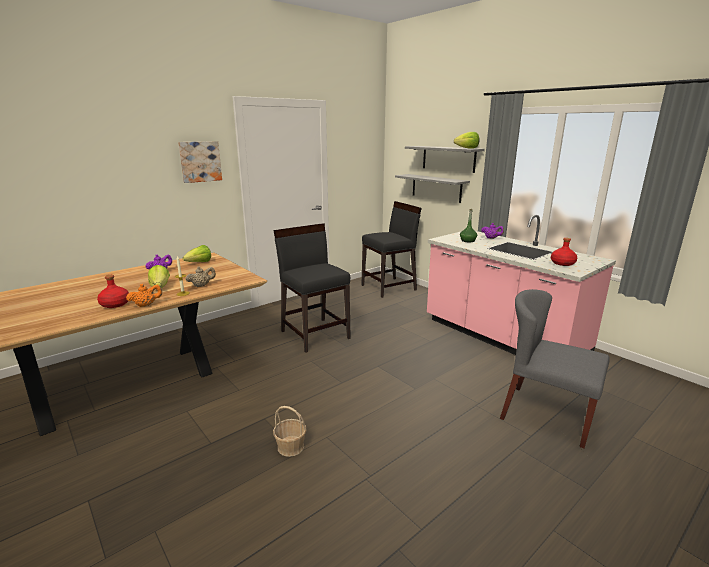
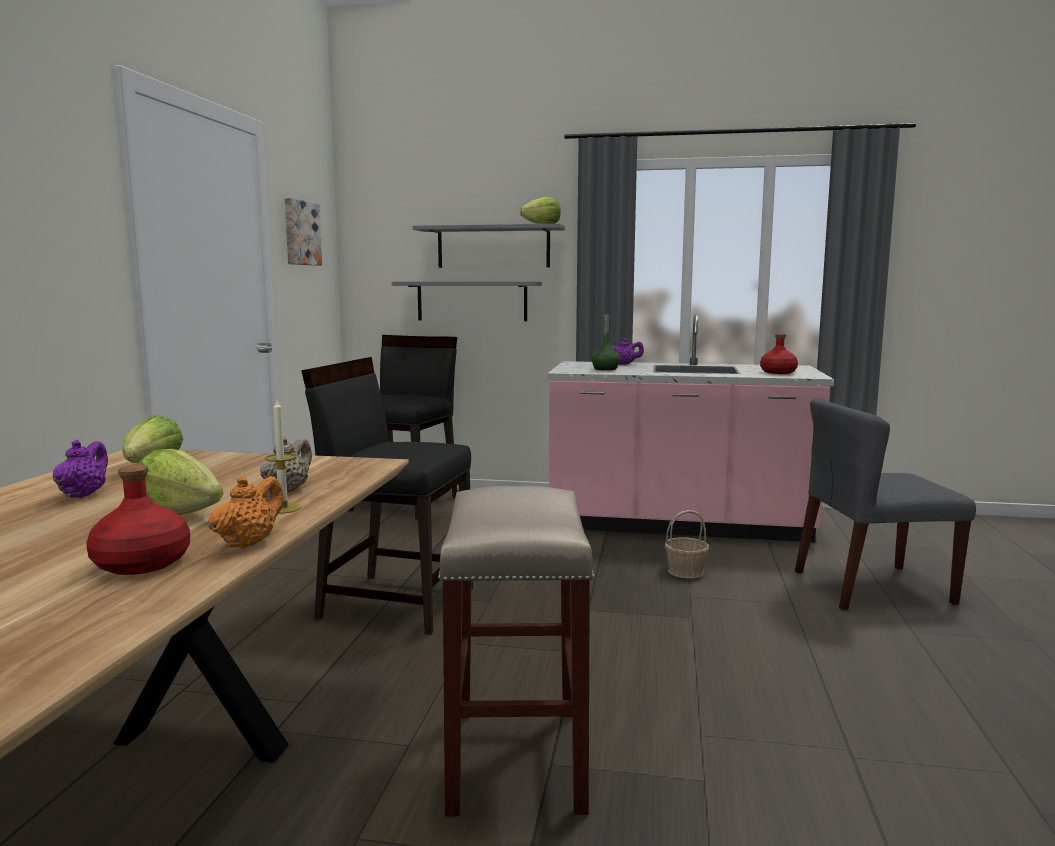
camera: 40 degrees left, 10 degrees down
picture [178,141,222,183] -> picture moved to [285,198,322,266]
basket [273,406,307,457] -> basket moved to [665,510,709,578]
none -> beige stool [438,486,594,816]

